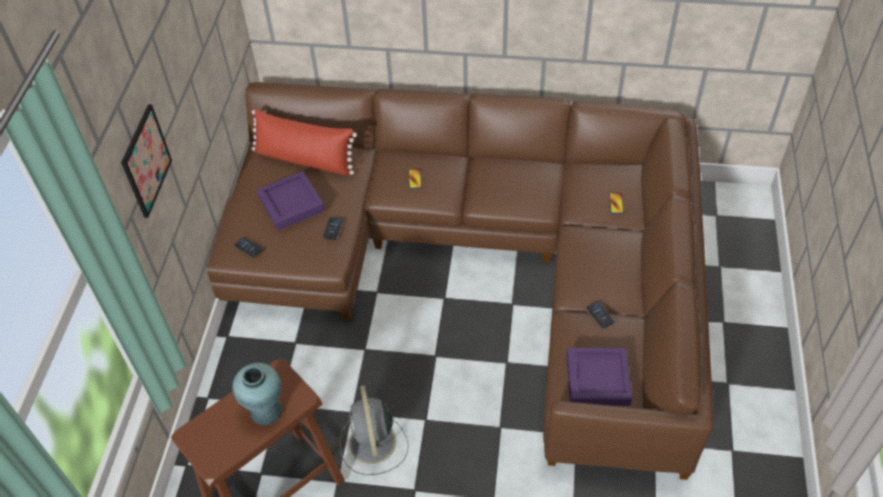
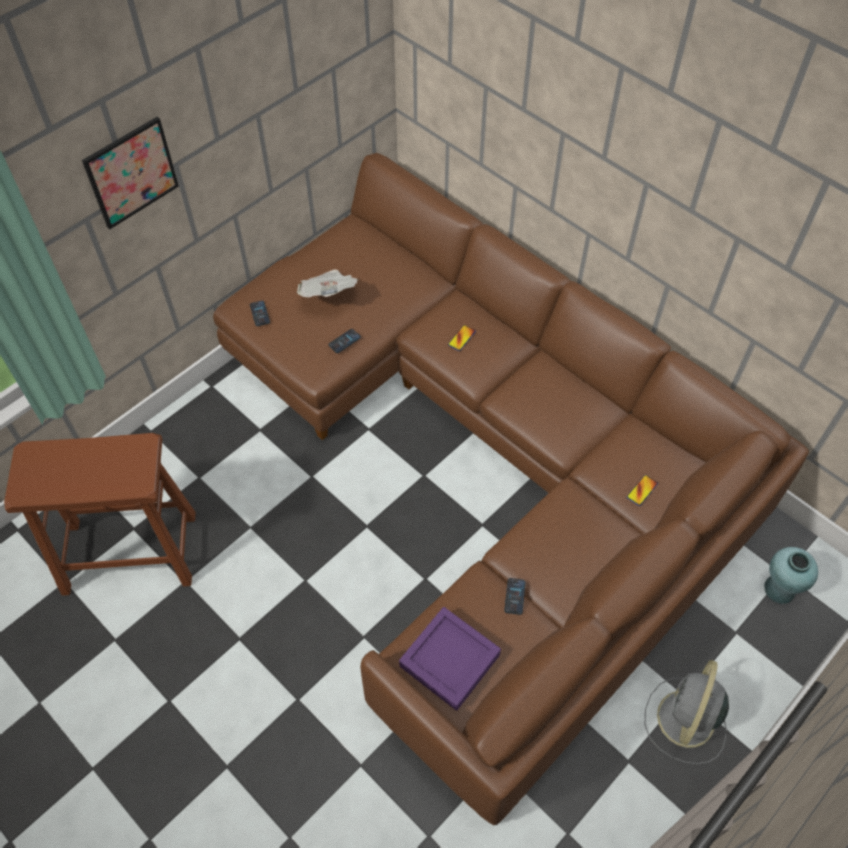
camera: 35 degrees right, 5 degrees up
turquoise vase [232,363,282,426] -> turquoise vase moved to [764,547,818,604]
red pillow [251,109,357,176] -> none
purple tray [257,171,325,230] -> newspaper [297,270,359,298]
grey fan [340,386,409,475] -> grey fan moved to [645,660,729,764]

